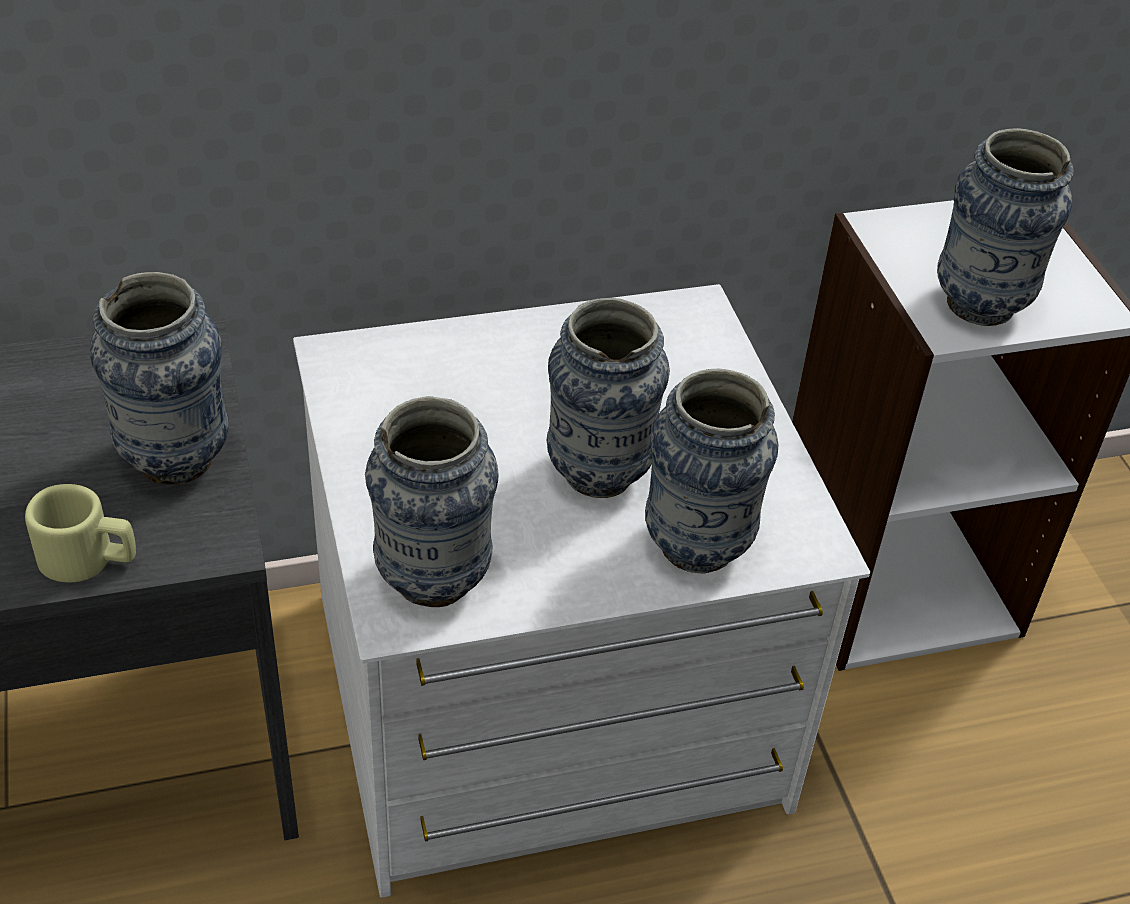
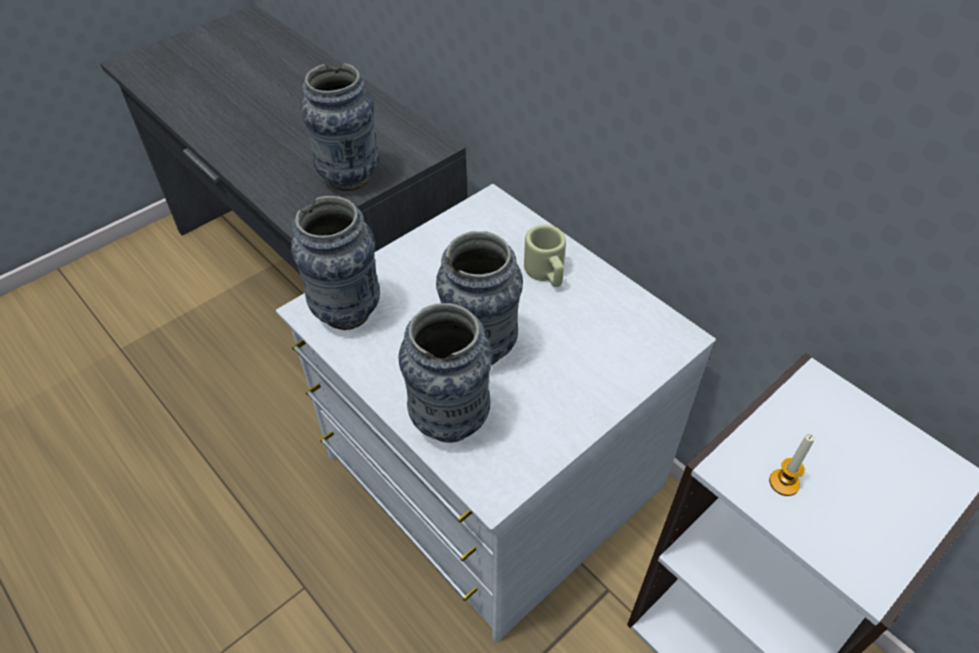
camera: 65 degrees right, 5 degrees up
beige mug [25,484,136,583] -> beige mug moved to [524,225,566,287]
vase [937,128,1074,326] -> candle [769,433,815,496]

